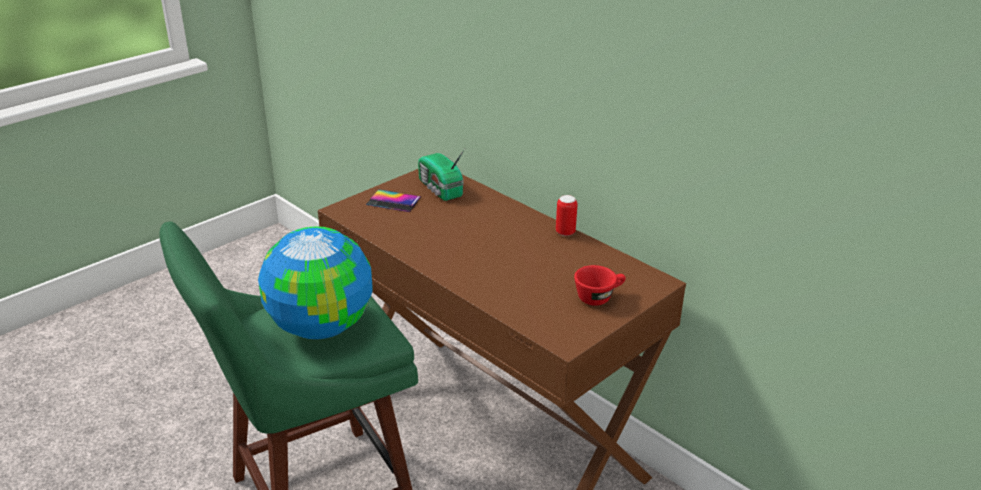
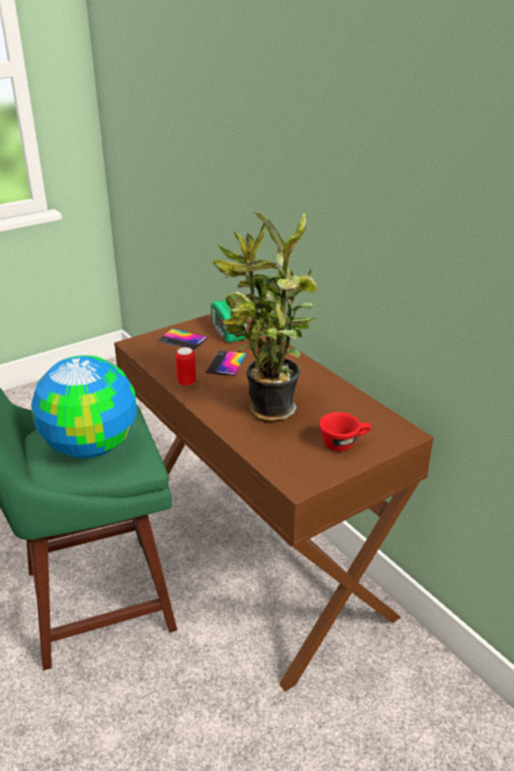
camera: 10 degrees right, 0 degrees up
can [556,195,578,236] -> can moved to [176,347,196,386]
none -> phone [206,351,247,376]
none -> potted plant [212,211,318,422]

